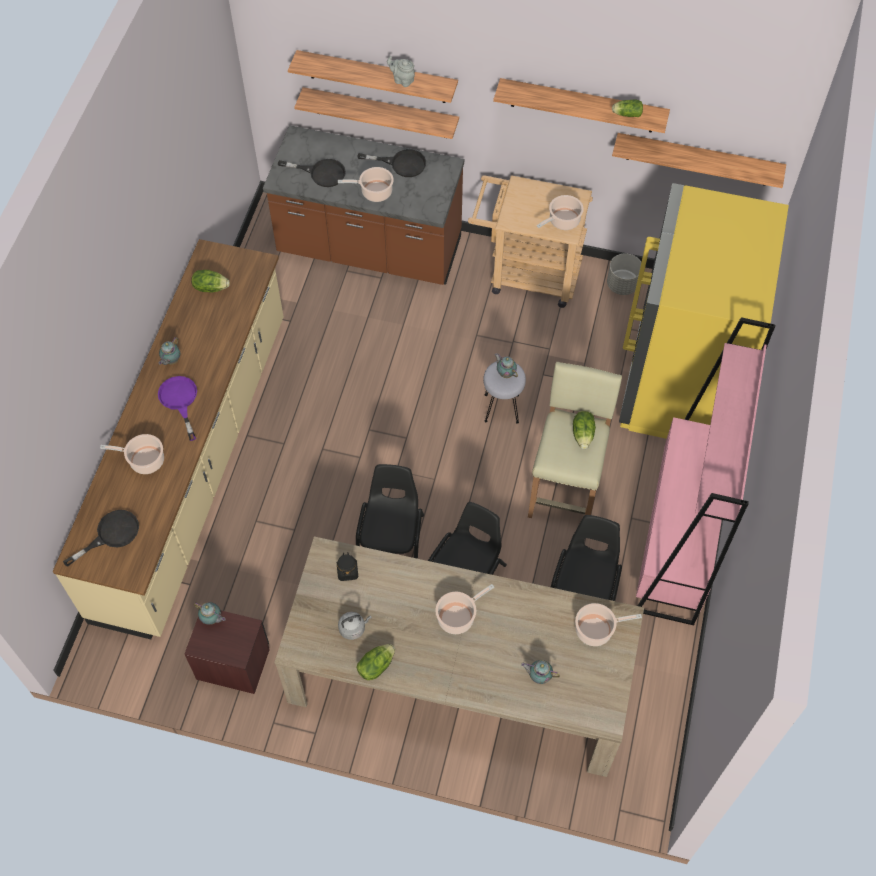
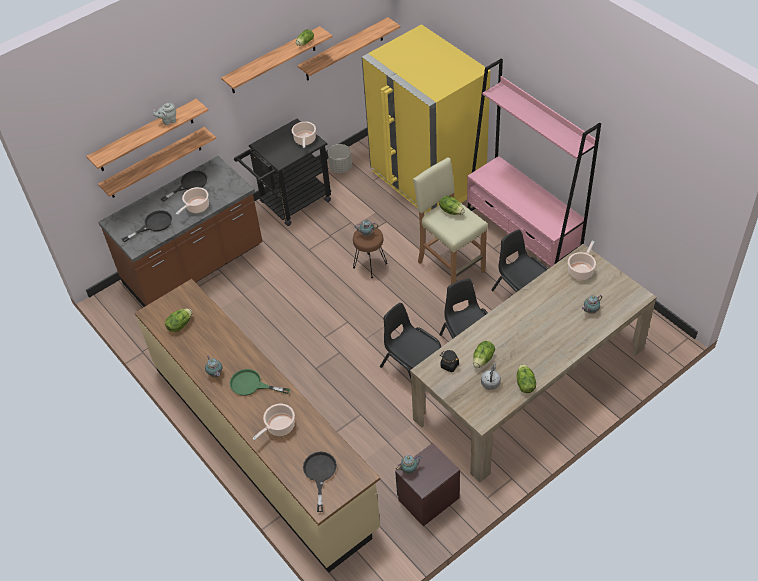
camera: 50 degrees left, 10 degrees down
purple frying pan [158,376,197,441] -> green frying pan [230,369,290,396]
cooking pot [435,584,494,634] -> none
beige cart [468,175,593,308] -> black cart [234,119,331,226]
grey stool [483,361,526,423] -> brown stool [353,227,387,278]
none -> lettuce [473,341,495,368]

